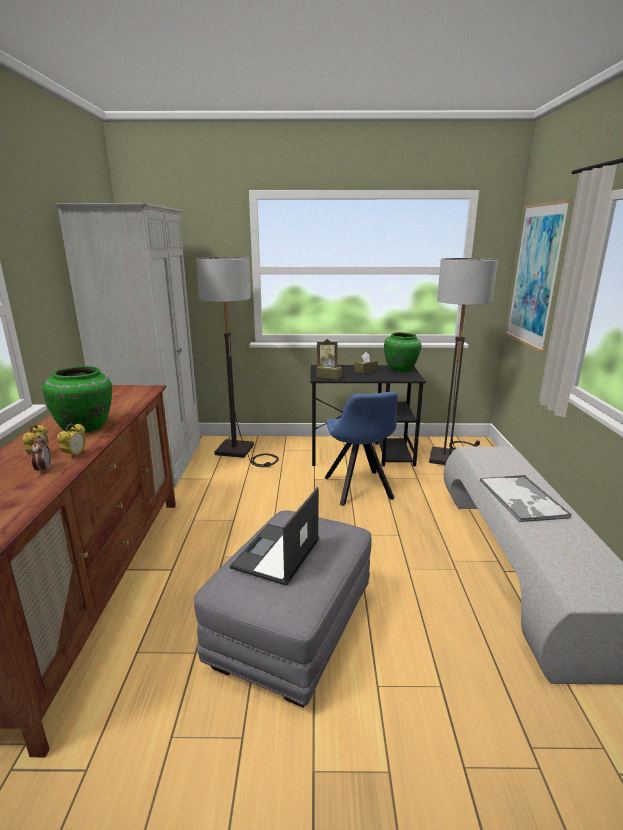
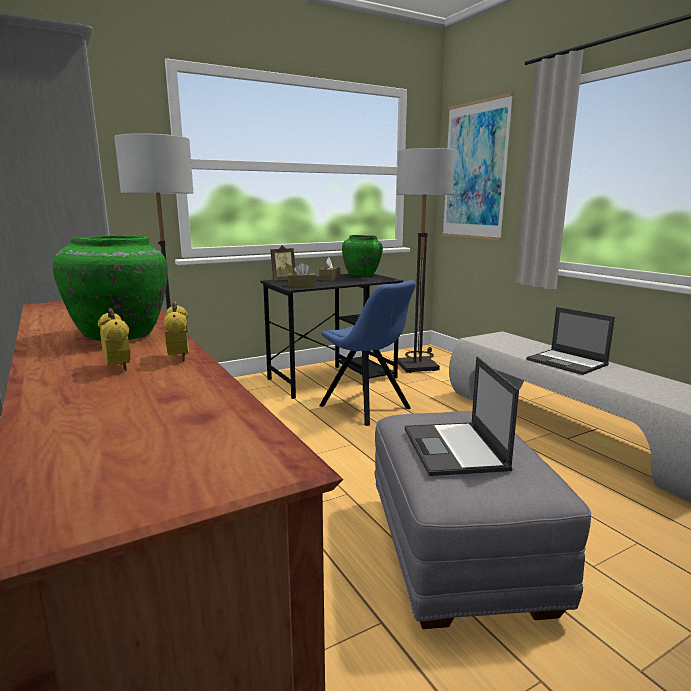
camera: 30 degrees left, 5 degrees down
alarm clock [31,436,51,473] -> none
tray [480,475,572,522] -> laptop [526,307,615,375]

